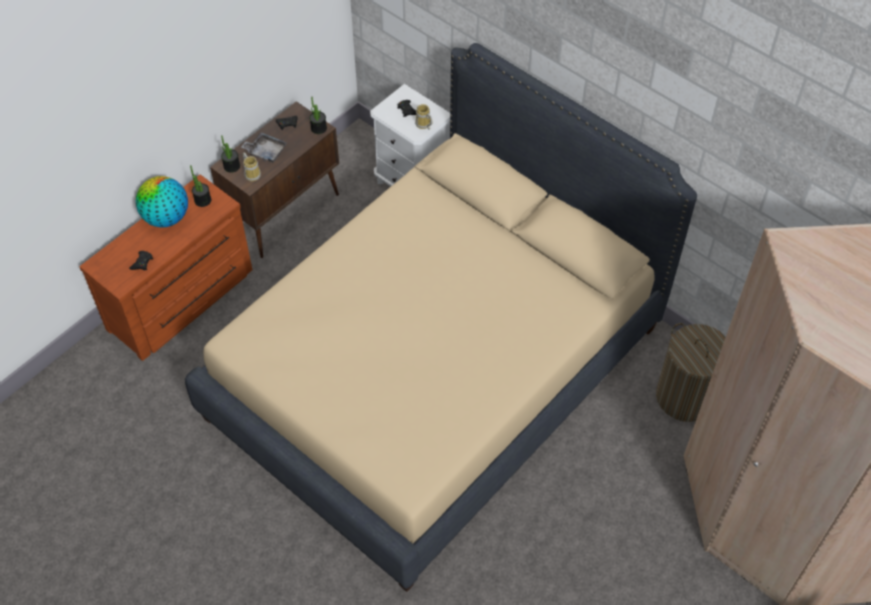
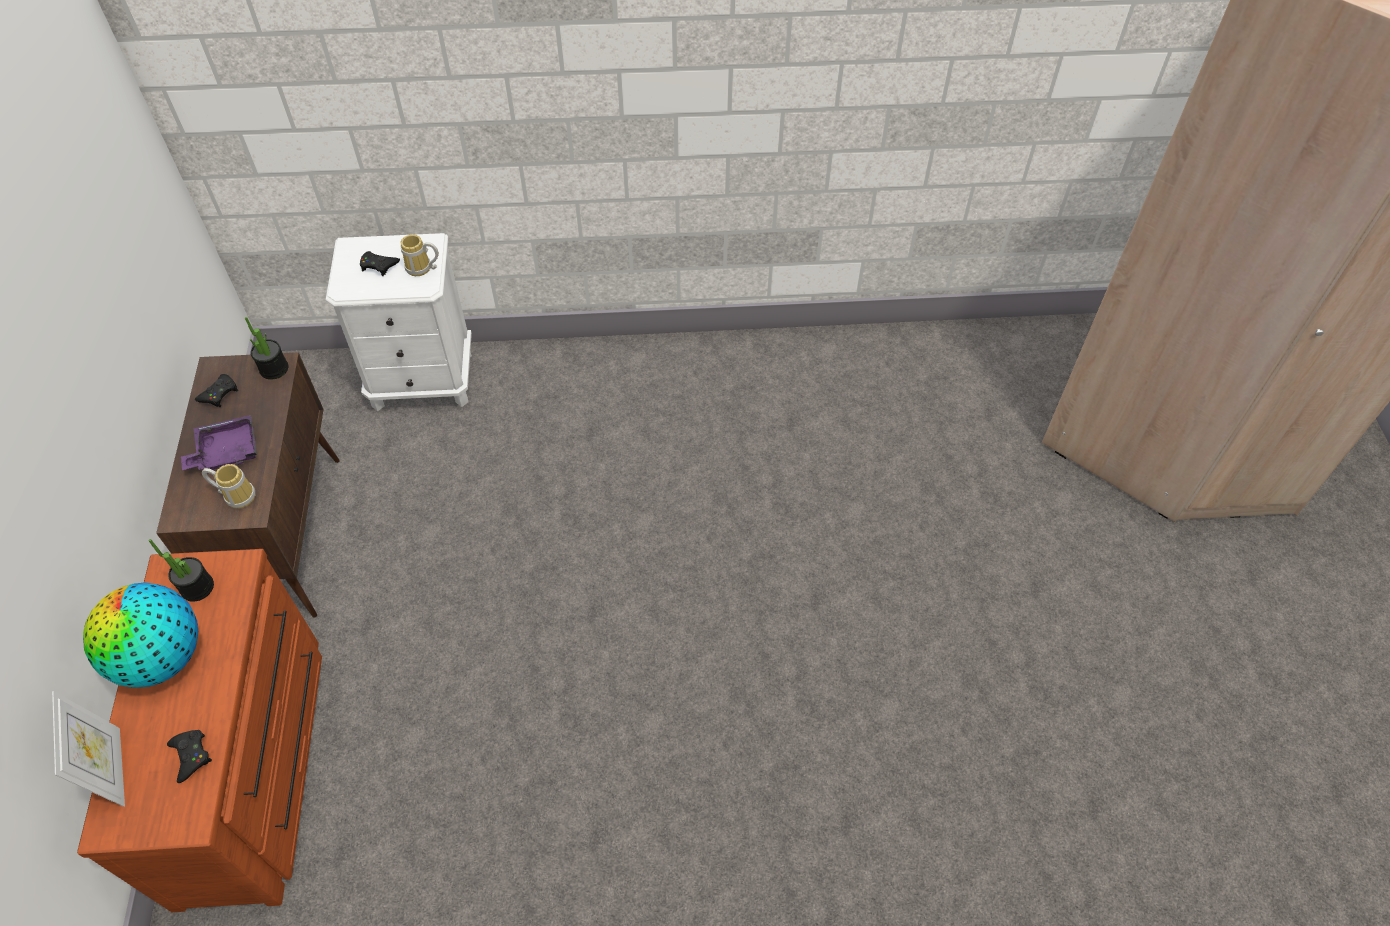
camera: 45 degrees left, 0 degrees up
beige bed [185,43,697,592] -> none
potted plant [221,135,240,173] -> none
grey tray [241,132,287,163] -> purple tray [181,415,257,470]
laundry basket [656,323,726,422] -> none
none -> picture frame [52,691,125,807]

